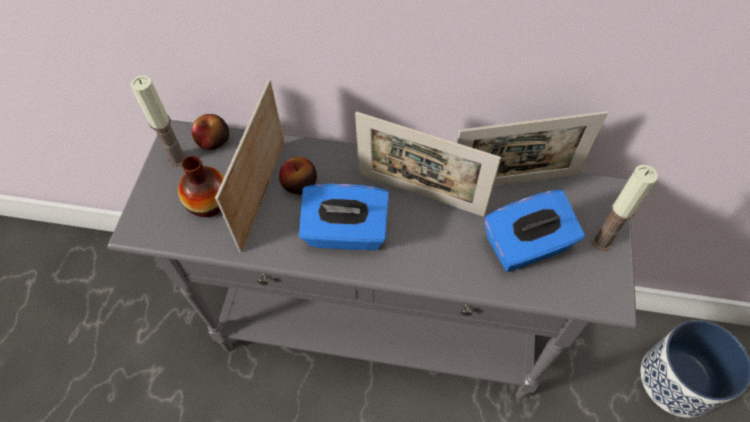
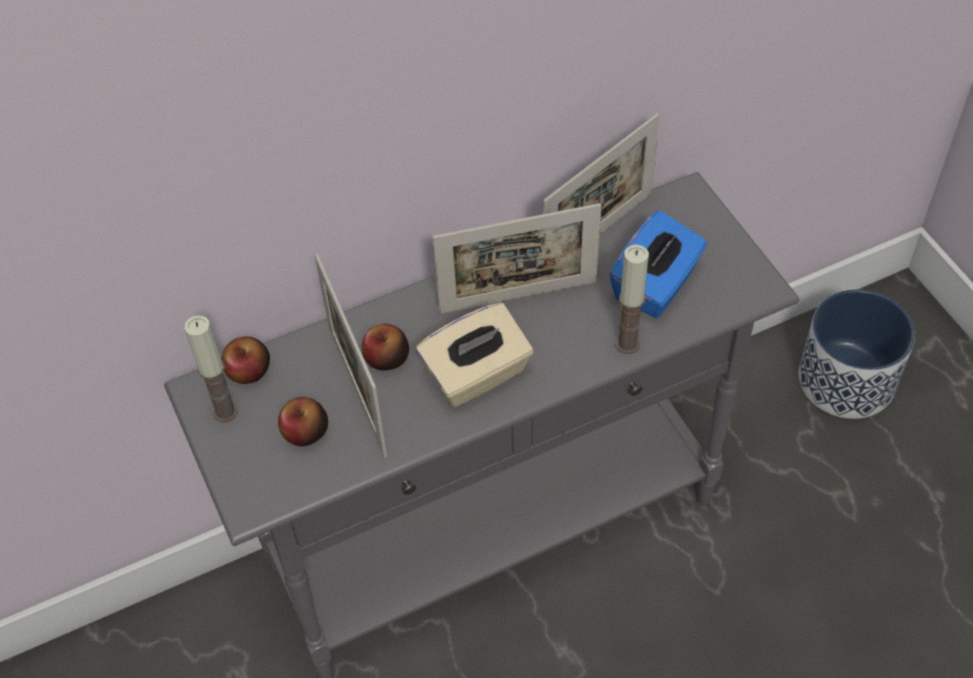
camera: 35 degrees left, 5 degrees down
vase [178,155,225,217] -> apple [278,397,328,446]
blue tissue box [299,184,389,251] -> beige tissue box [416,303,533,407]
candle [592,165,658,251] -> candle moved to [615,245,649,354]

